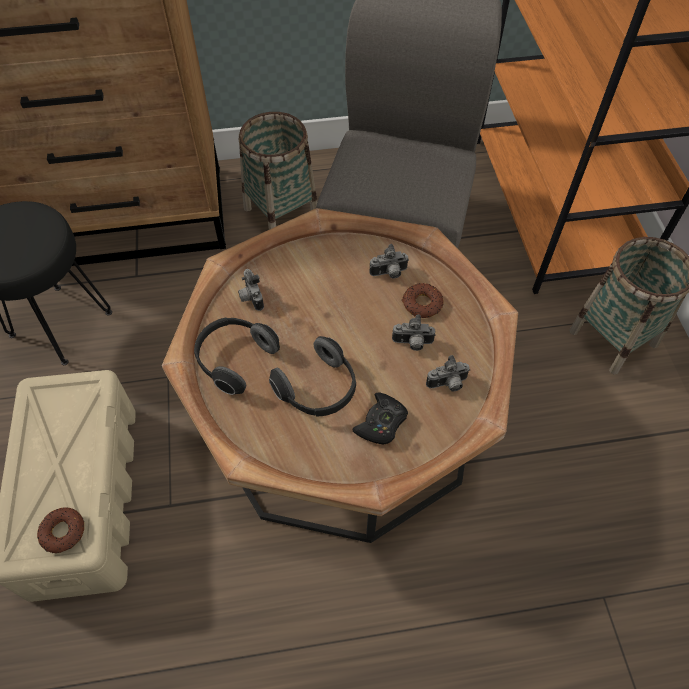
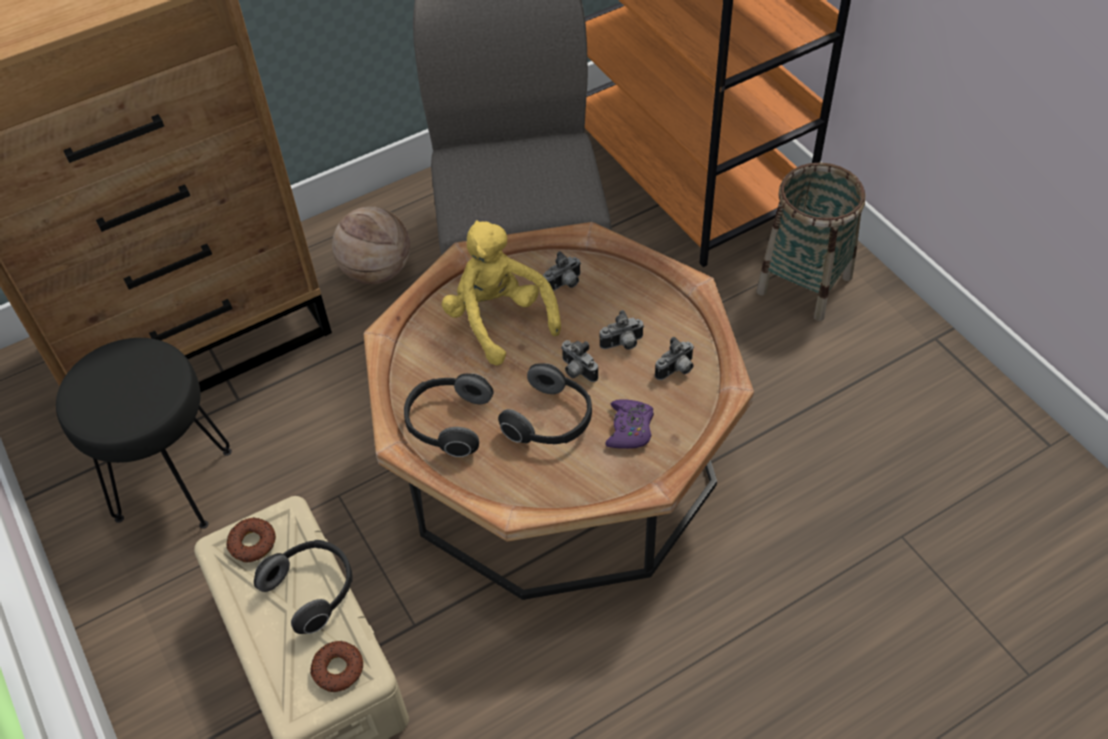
camera: 20 degrees left, 5 degrees down
camera [238,269,264,311] -> camera moved to [561,340,599,382]
basket [239,112,317,230] -> basketball [332,207,410,284]
black game controller [352,392,408,444] -> purple game controller [605,399,654,449]
donut [402,283,443,318] -> donut moved to [226,517,276,563]
none -> headphones [254,540,353,634]
none -> yellow plush toy [442,220,561,366]

